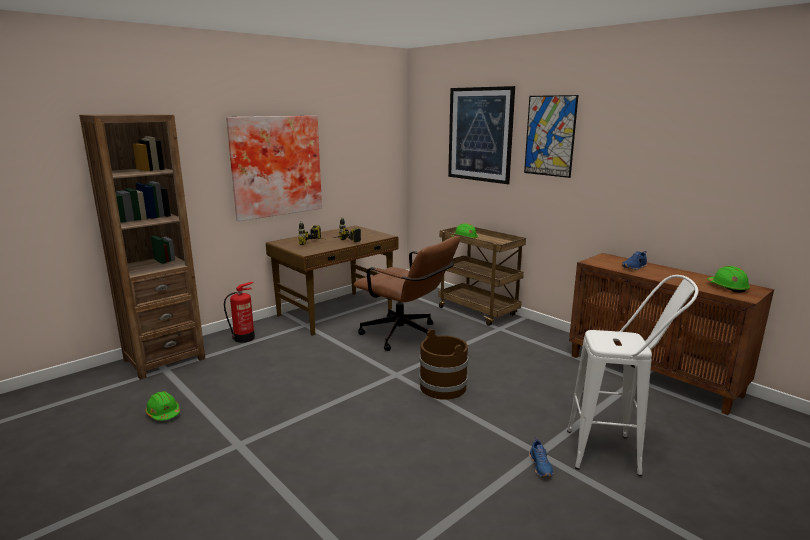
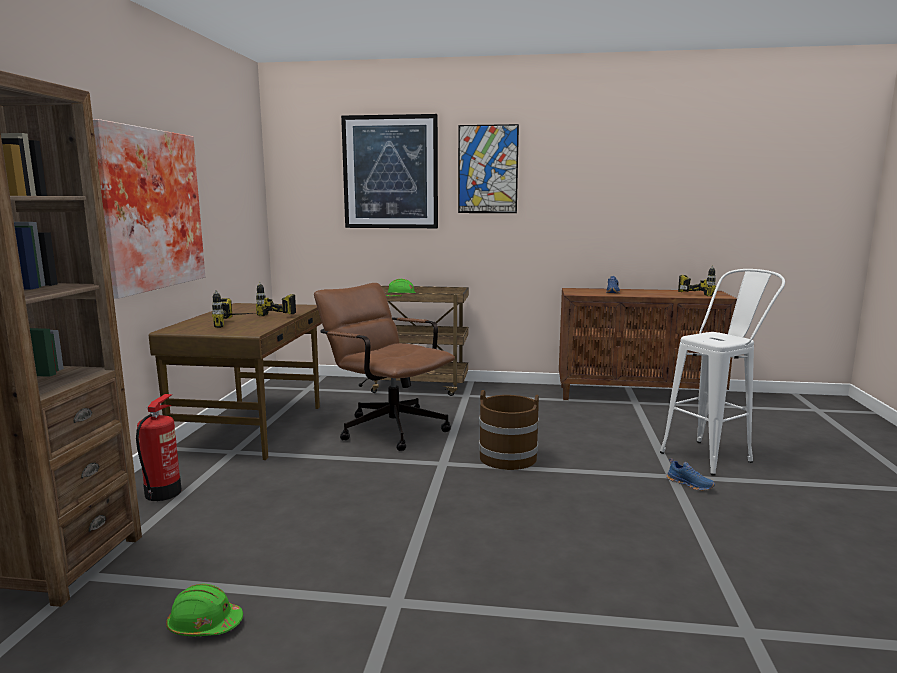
camera: 40 degrees left, 5 degrees down
brown office chair [354,236,460,351] -> brown office chair turned 135 degrees counterclockwise [314,283,455,451]
green hard hat [707,266,750,293] -> power drill [678,266,716,296]

